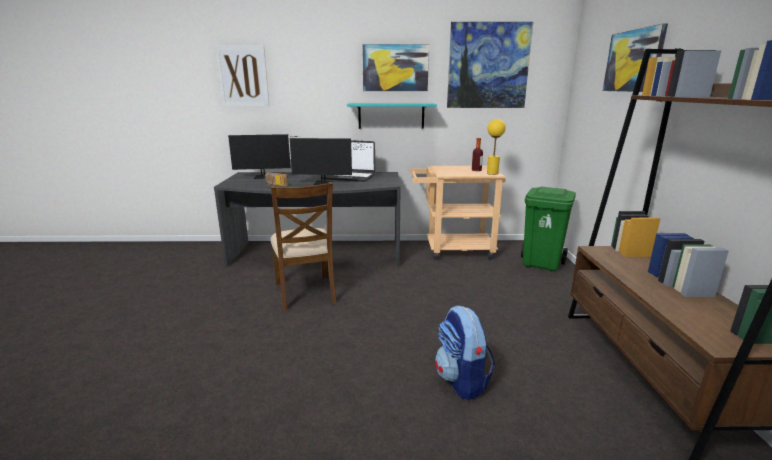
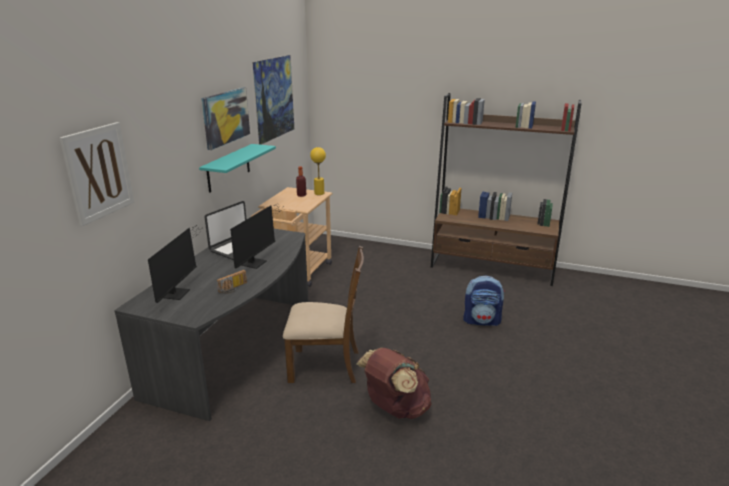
camera: 70 degrees left, 5 degrees up
green trash can [521,187,576,271] -> none
picture [603,23,668,92] -> none
none -> brown backpack [356,348,432,419]

